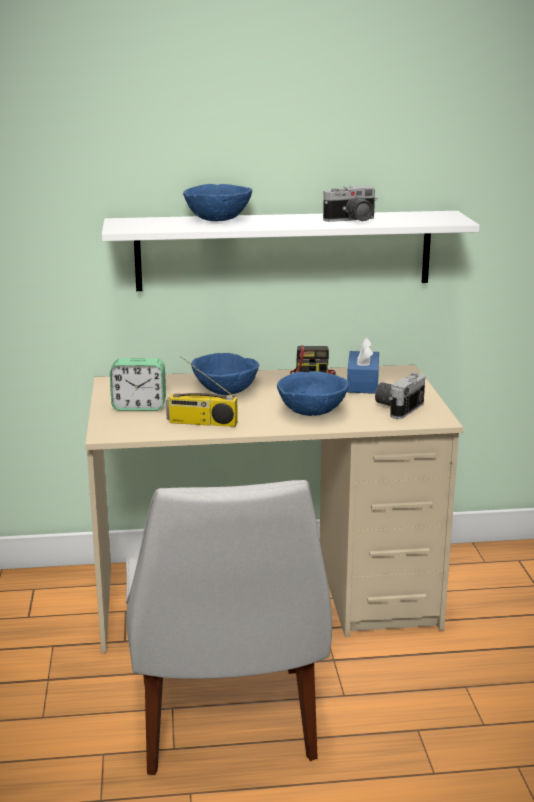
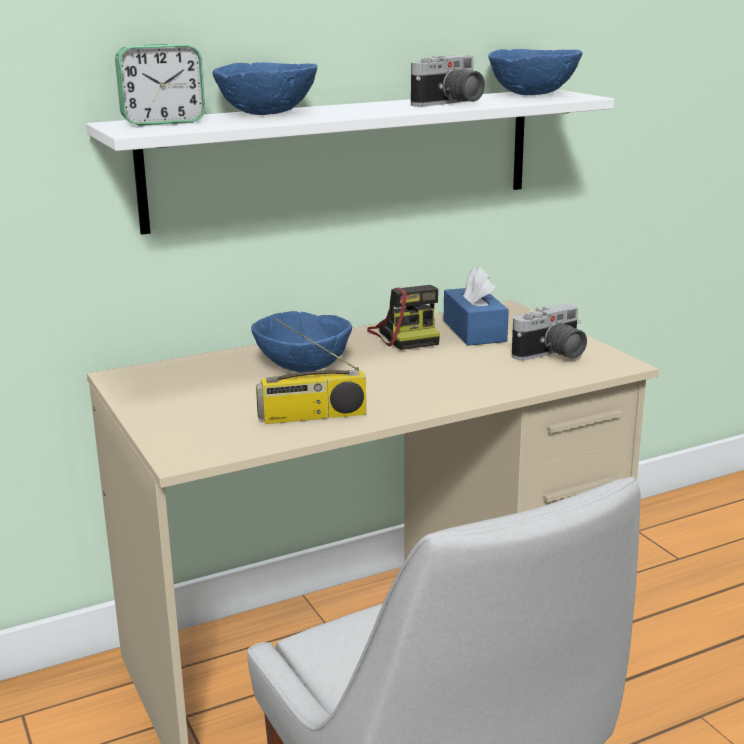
camera: 20 degrees left, 0 degrees up
alarm clock [110,358,166,411] -> alarm clock moved to [115,43,205,126]
blue bowl [277,371,349,416] -> blue bowl moved to [488,49,582,95]
camera [375,373,425,419] -> camera turned 135 degrees counterclockwise [512,302,587,361]

